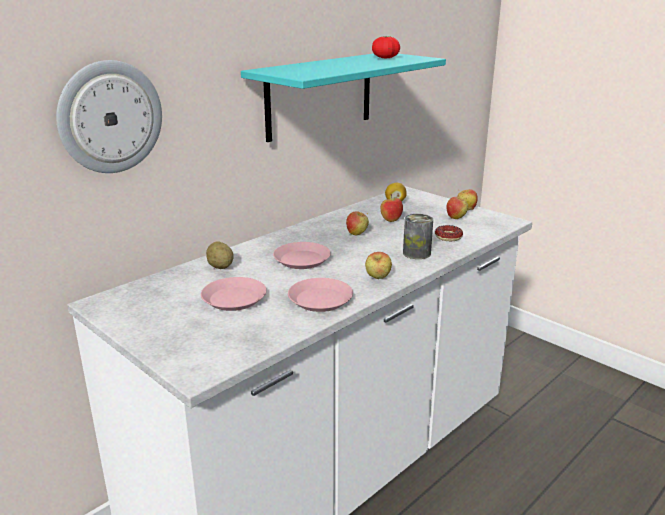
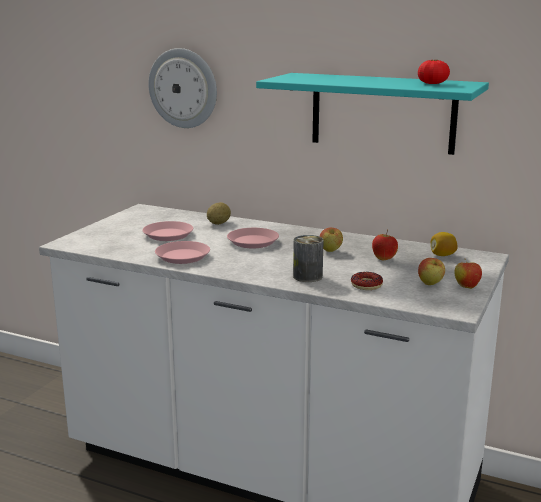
camera: 70 degrees right, 5 degrees down
apple [365,252,392,279] -> none

